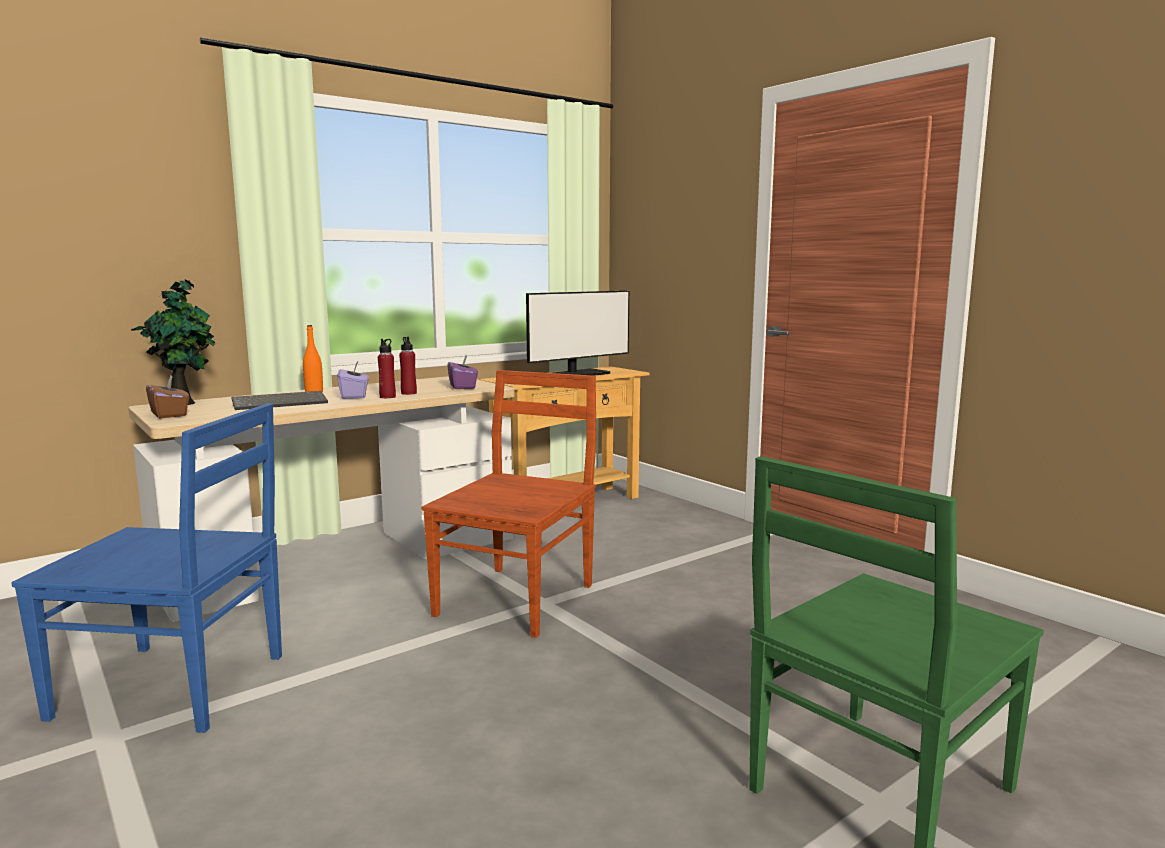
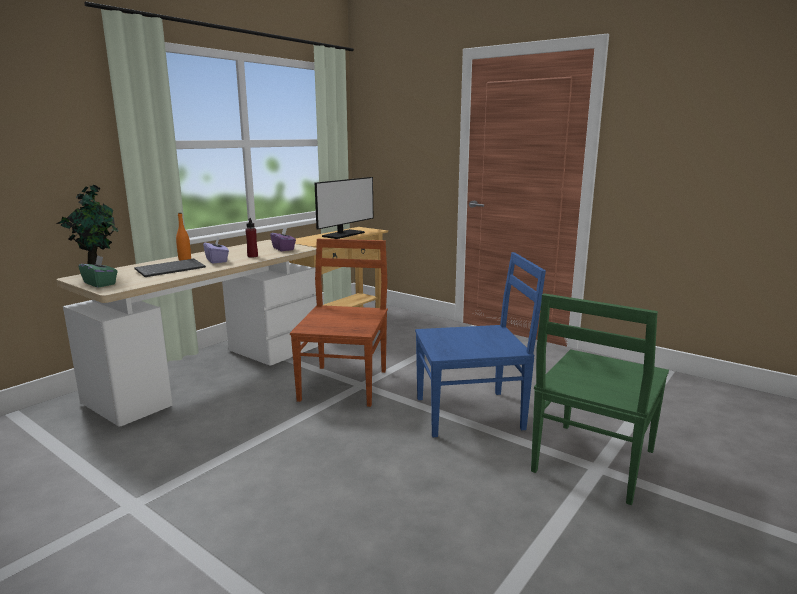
camera: 15 degrees left, 5 degrees up
blue chair [11,403,282,733] -> blue chair moved to [415,252,546,437]
brown tissue box [146,375,189,418] -> green tissue box [78,255,118,288]
red bottle [378,339,396,398] -> none

